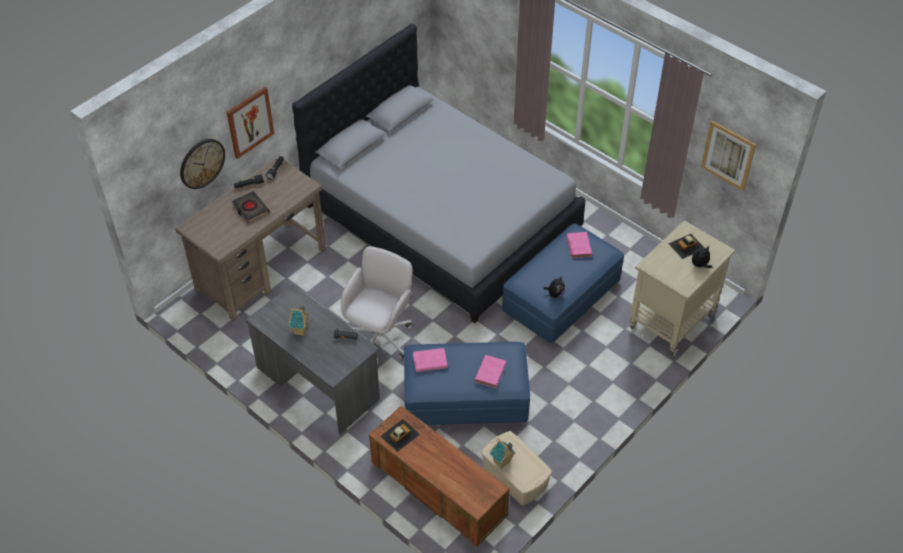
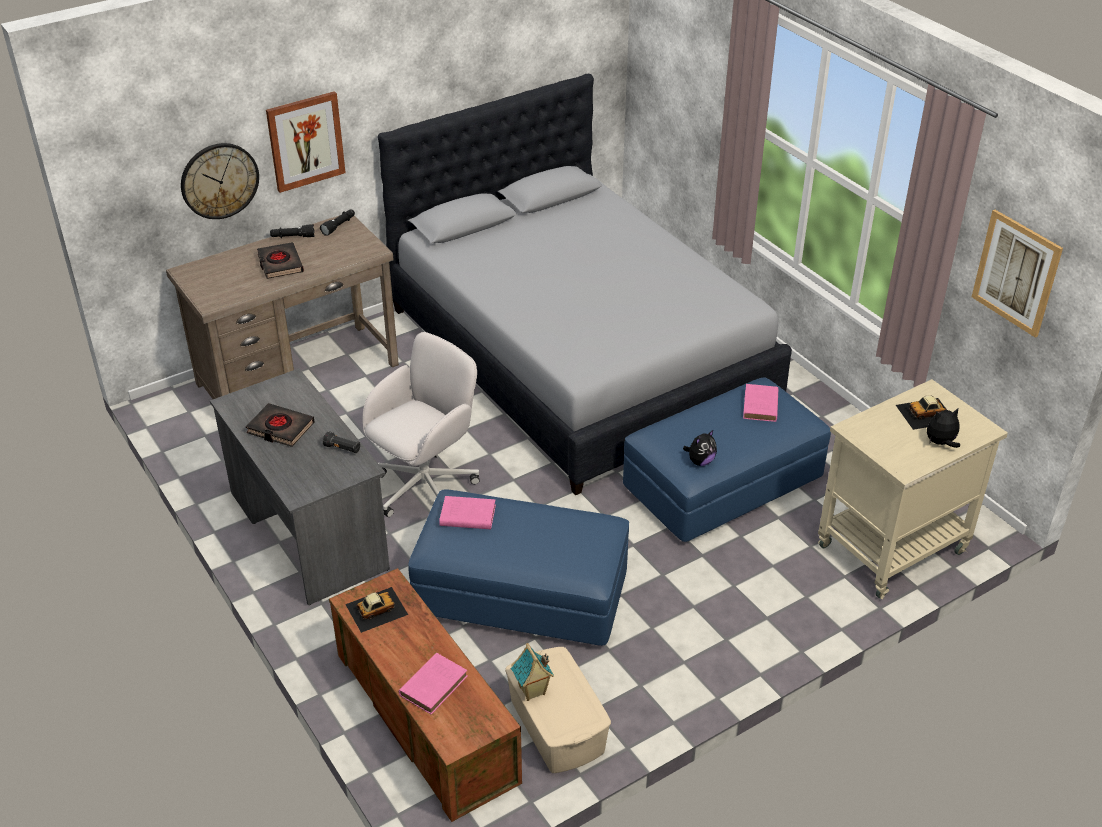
camera: 15 degrees right, 10 degrees down
toy house [288,306,309,336] -> black book [246,403,315,447]
pink book [475,355,506,388] -> pink book moved to [399,653,468,714]

